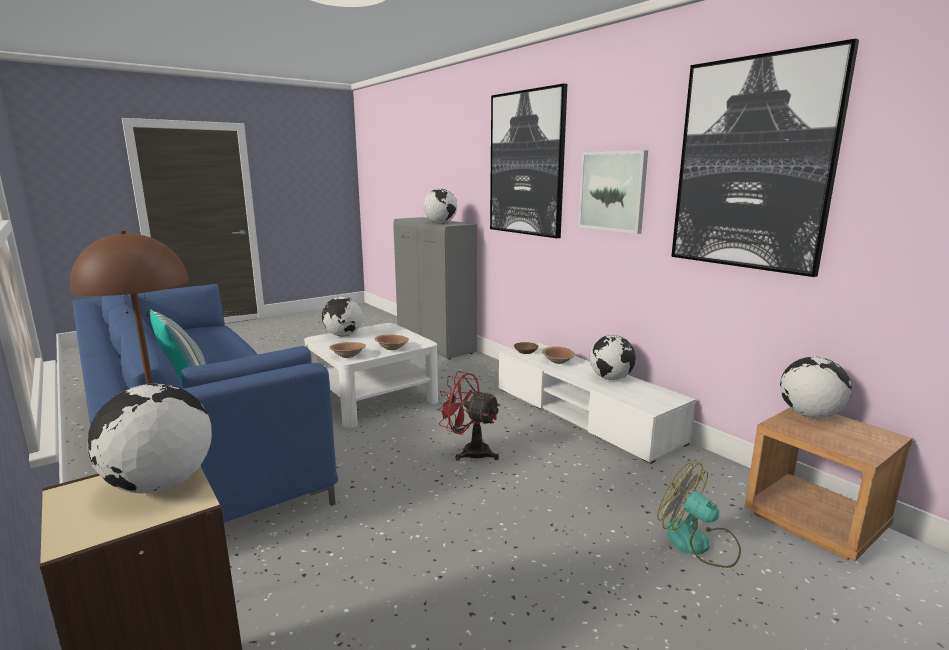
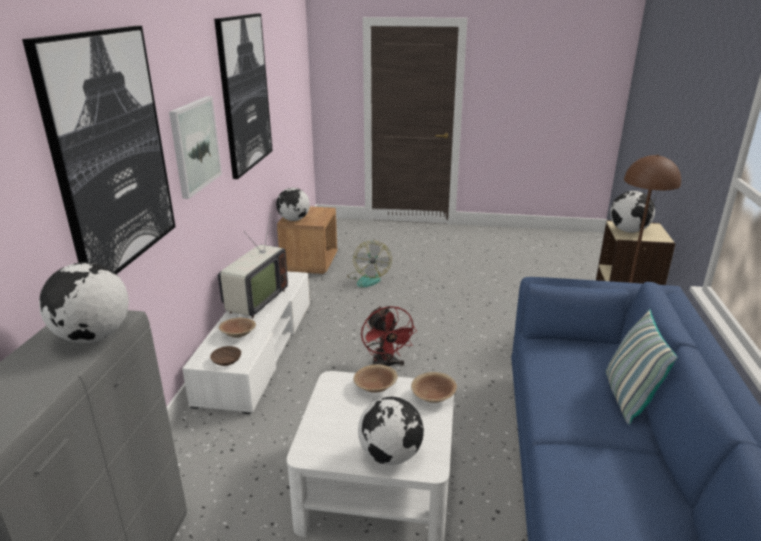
camera: 135 degrees left, 10 degrees up
globe [590,335,636,380] -> television [218,213,288,318]

